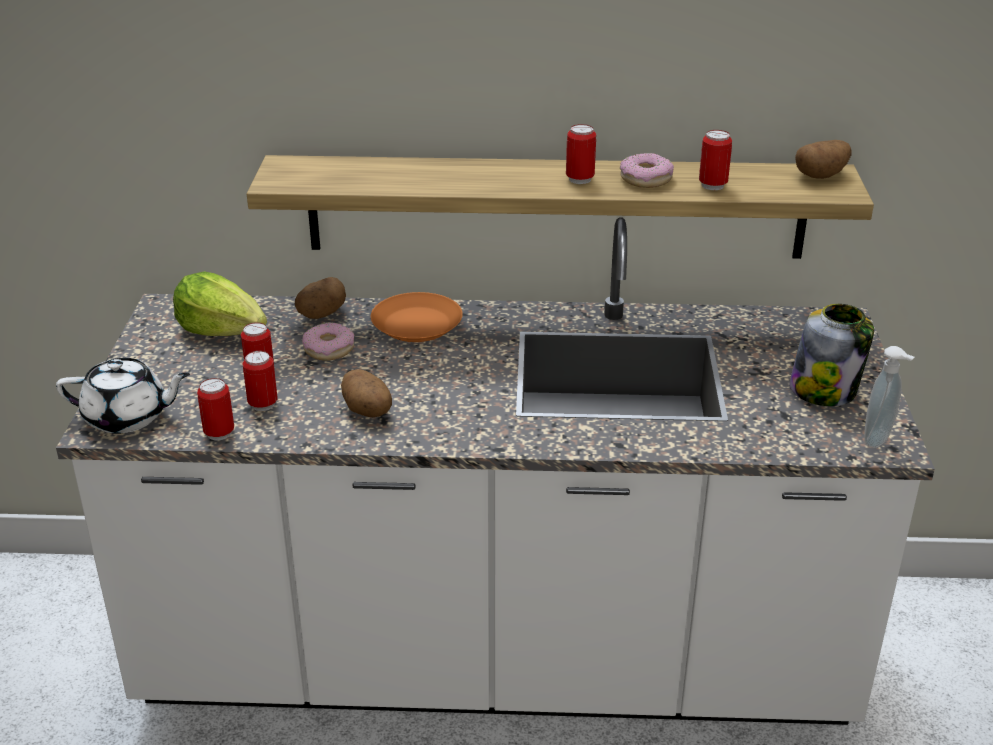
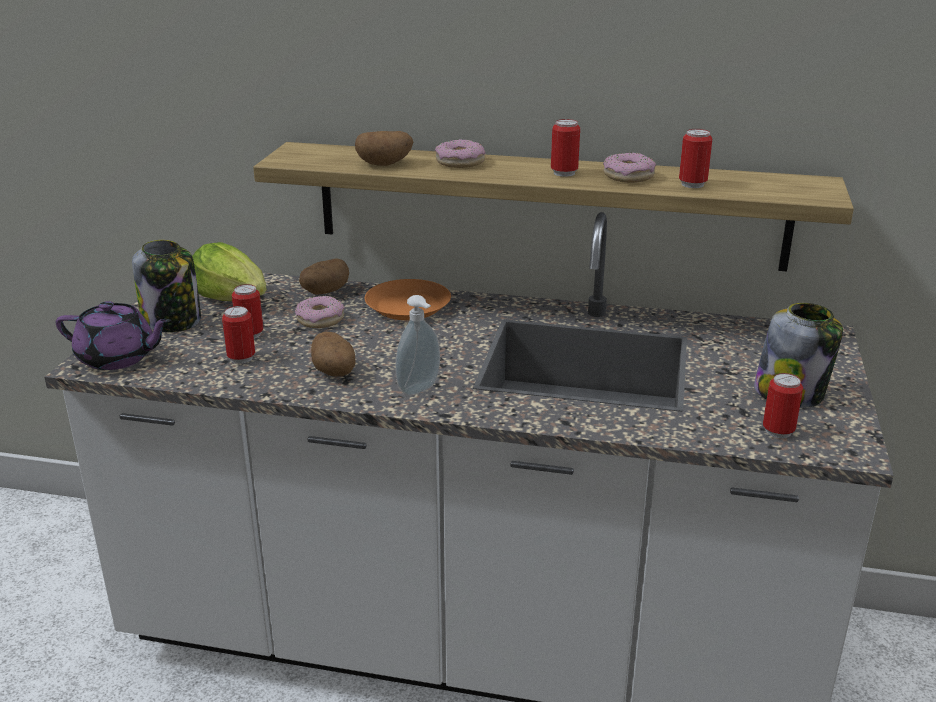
camera: 10 degrees right, 5 degrees down
white teapot [56,358,190,433] -> purple teapot [56,301,172,370]
can [197,378,234,441] -> can moved to [763,373,803,438]
potato [795,140,852,179] -> potato moved to [355,131,413,166]
soap dispenser [864,346,915,448] -> soap dispenser moved to [395,295,440,396]
none -> jar [132,240,201,332]
none -> donut [435,139,485,168]

